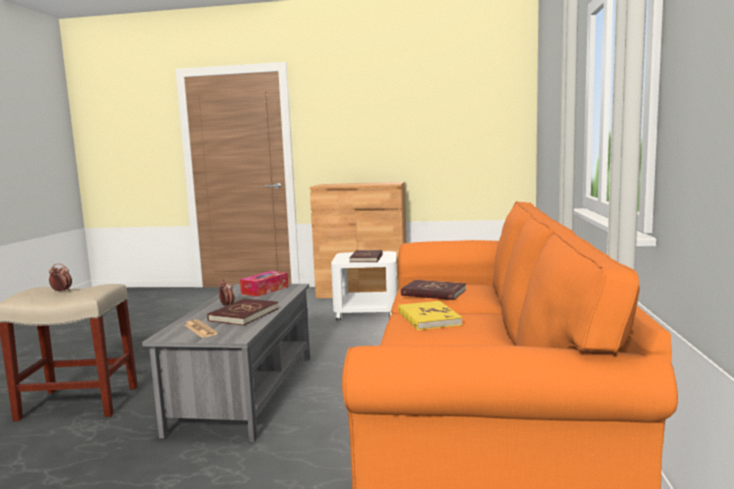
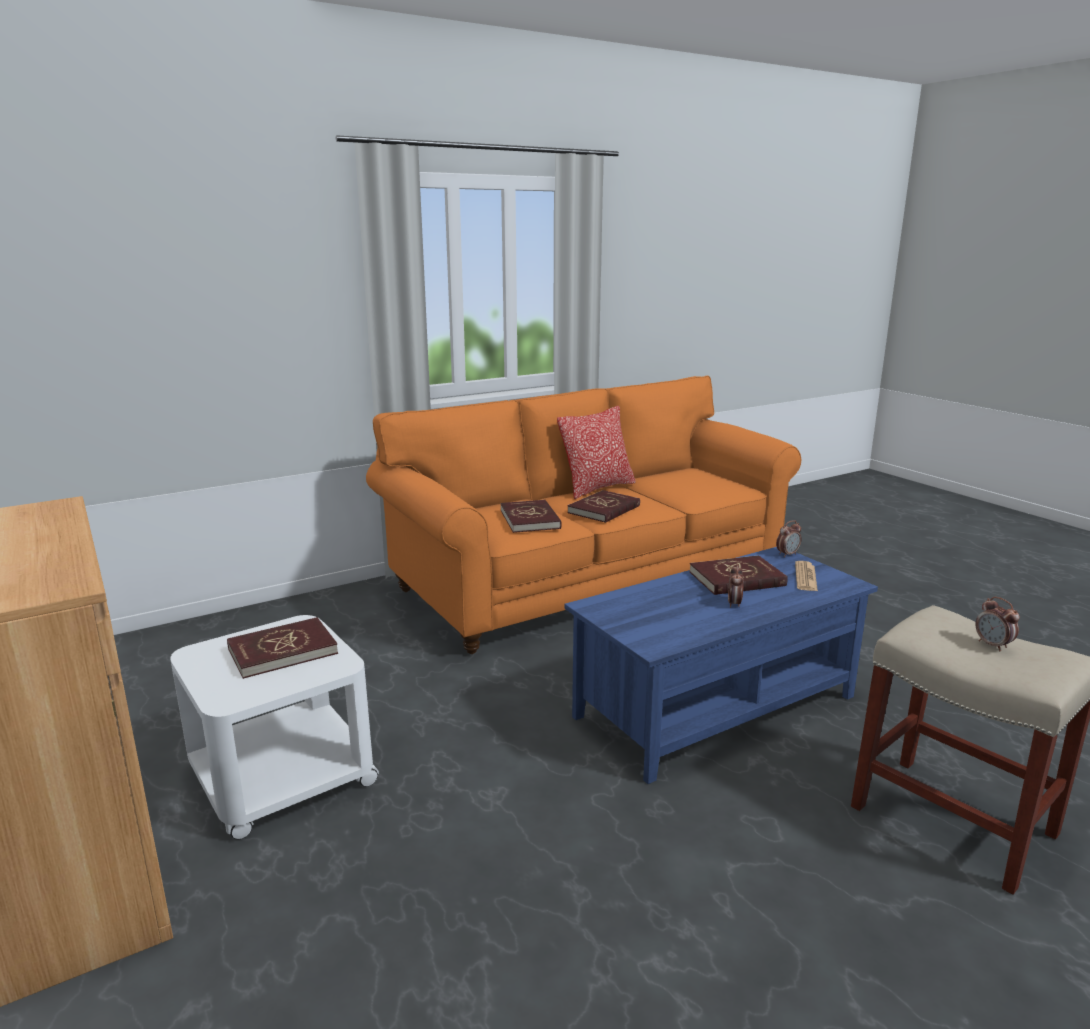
camera: 130 degrees left, 10 degrees up
grey coffee table [142,284,310,442] -> blue coffee table [565,547,878,784]
tissue box [240,271,288,297] -> none
yellow book [398,301,462,330] -> red book [567,490,640,523]
none -> pillow [557,406,636,499]
none -> alarm clock [776,520,801,557]

